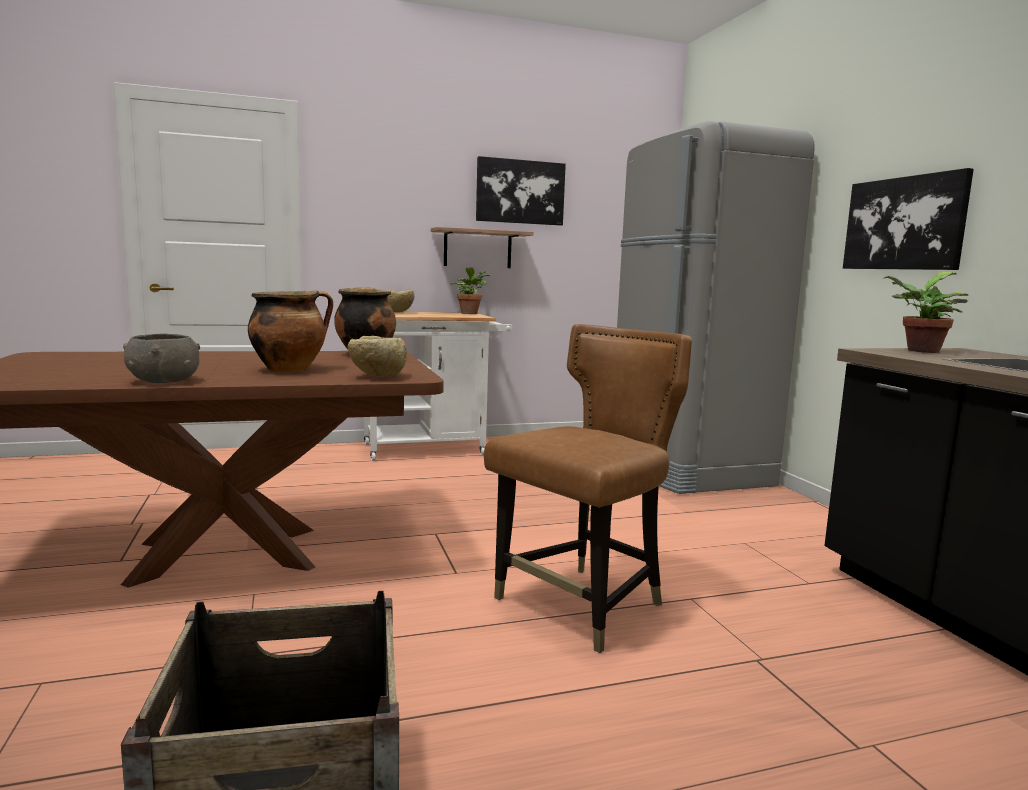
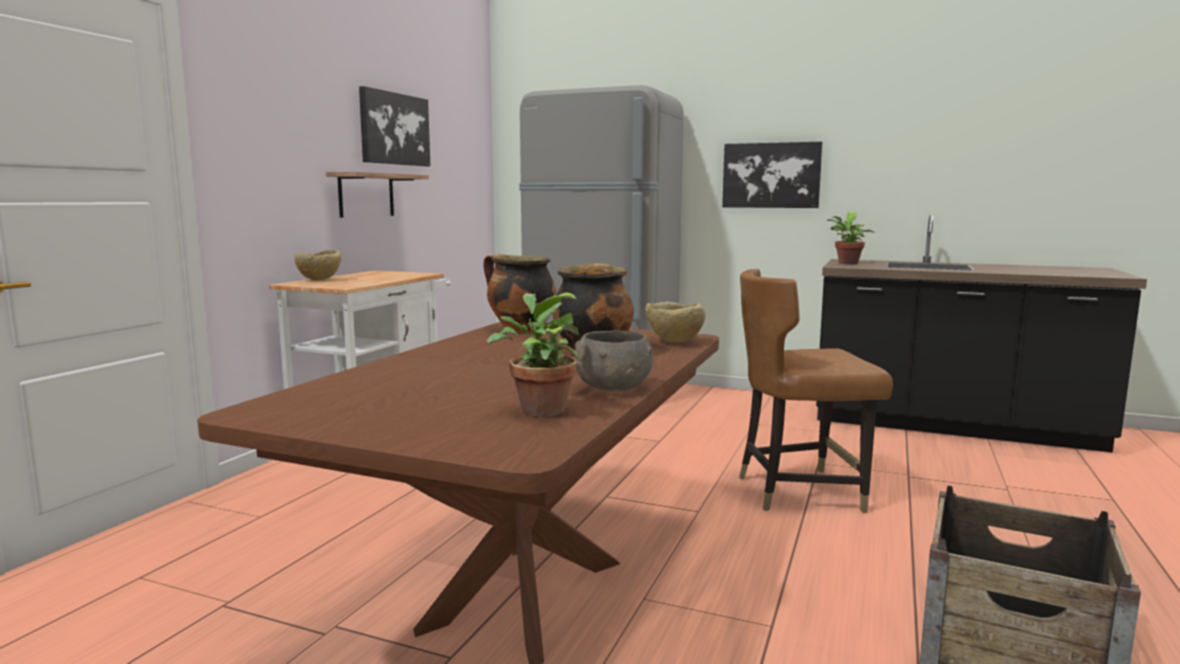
camera: 50 degrees left, 0 degrees up
potted plant [451,267,490,314] -> potted plant moved to [487,292,581,417]
brown chair [484,324,692,653] -> brown chair turned 90 degrees counterclockwise [739,269,893,513]

